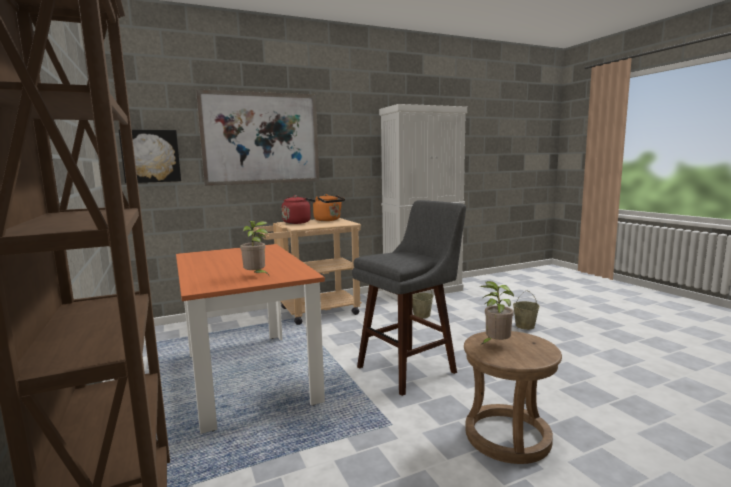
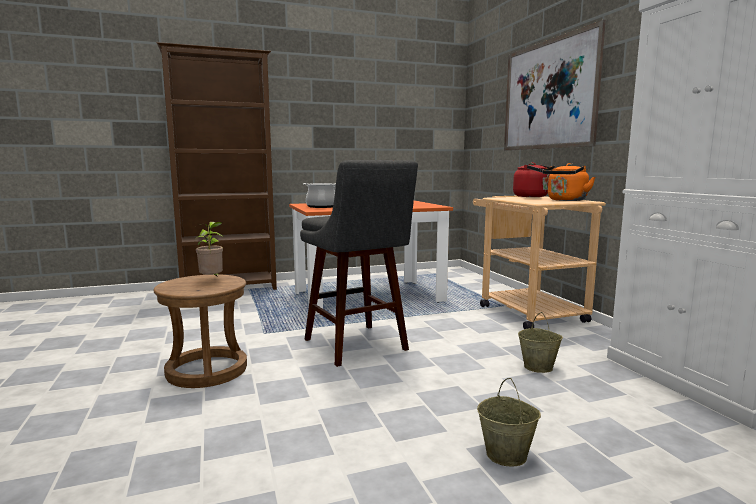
camera: 95 degrees right, 0 degrees up
picture [119,130,181,183] -> none
potted plant [240,221,269,275] -> cooking pot [303,183,336,208]

